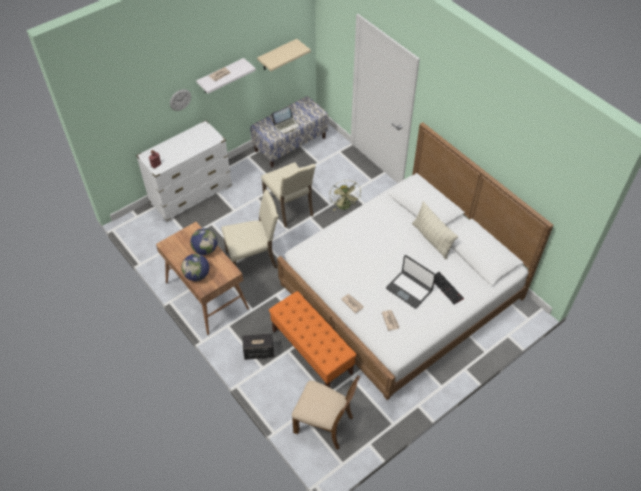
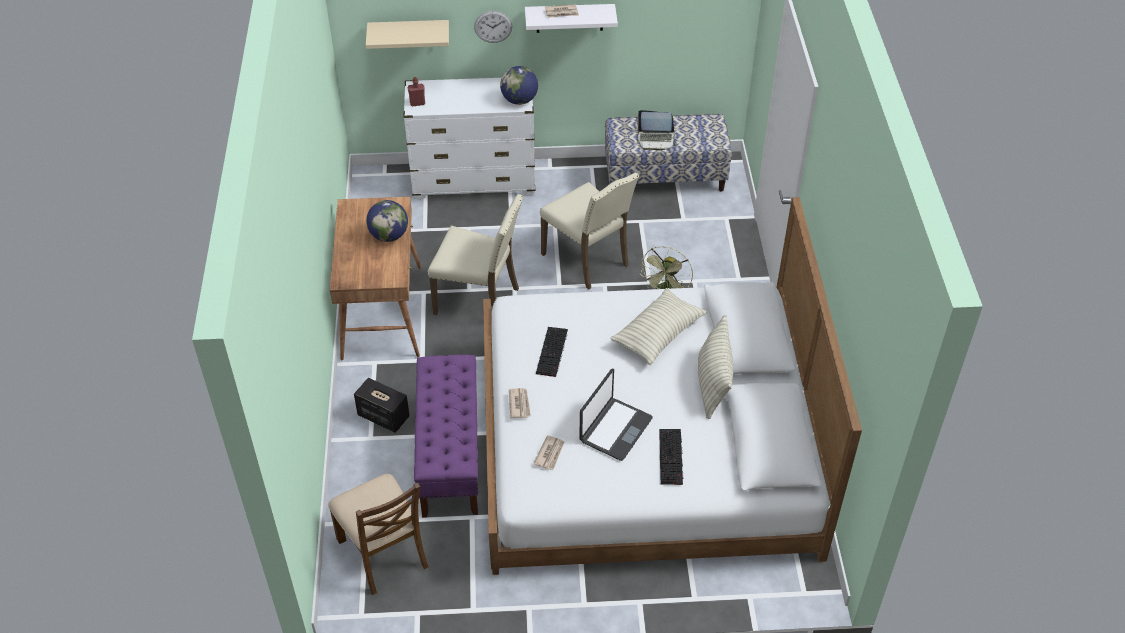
camera: 35 degrees right, 5 degrees down
globe [182,254,209,281] -> globe moved to [500,66,538,105]
beige shelf [257,39,311,71] -> beige shelf moved to [366,20,449,49]
beige chair [261,162,316,228] -> beige chair turned 45 degrees counterclockwise [540,172,639,290]
orange bench [269,291,357,388] -> purple bench [414,355,478,517]
laptop [386,255,436,309] -> laptop turned 135 degrees counterclockwise [579,369,653,461]
none -> keyboard [536,327,568,377]
none -> pillow [611,288,707,365]

